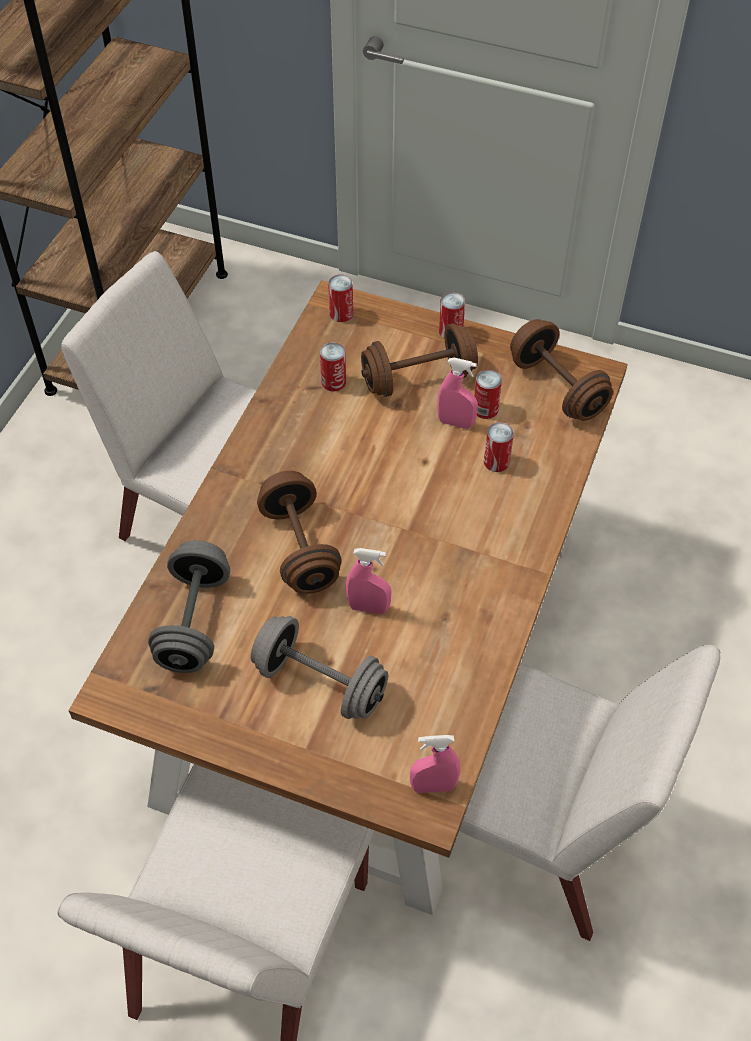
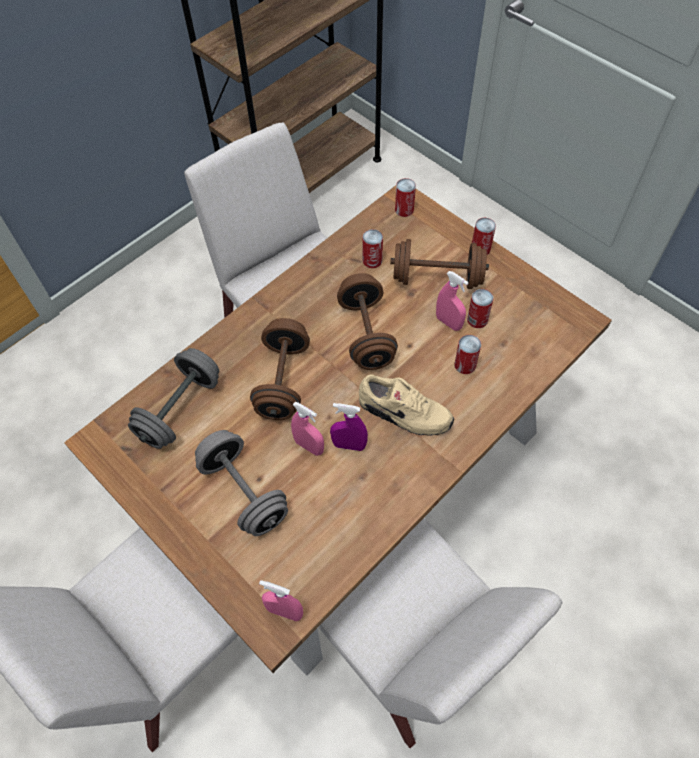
camera: 25 degrees right, 5 degrees up
brown dumbbell [510,319,613,421] -> brown dumbbell moved to [337,273,398,370]
none -> purple spray bottle [330,403,368,451]
none -> beige shoe [359,374,454,436]

